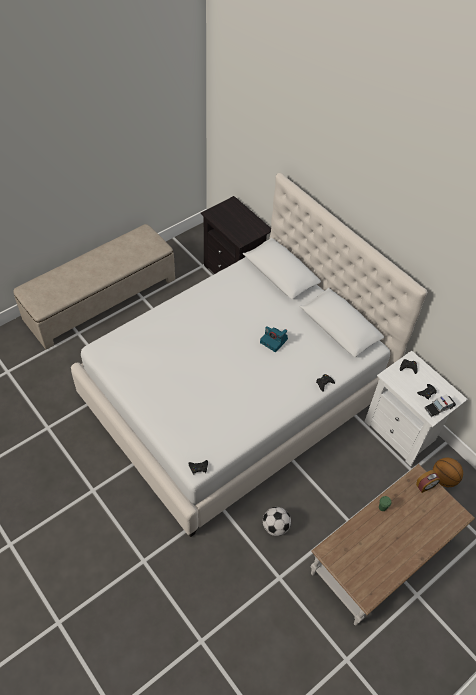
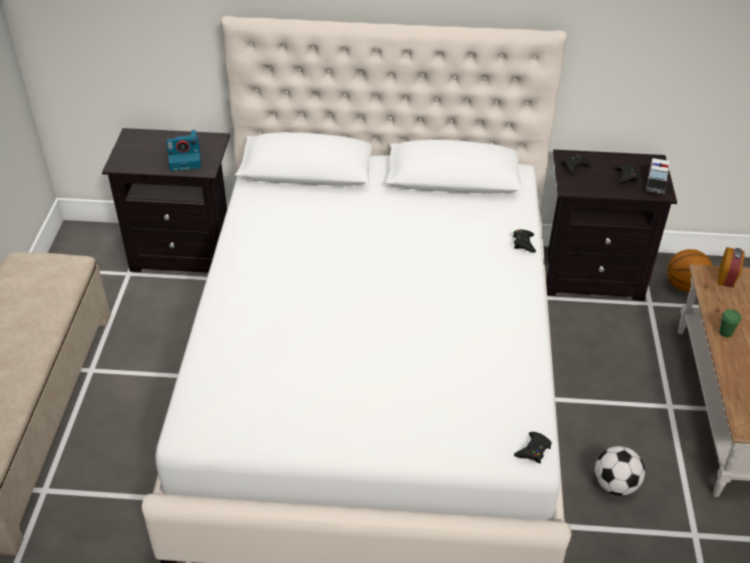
camera: 45 degrees left, 10 degrees down
camera [260,326,288,352] -> camera moved to [166,130,201,171]
white nightstand [364,351,468,467] -> black nightstand [546,150,677,301]

